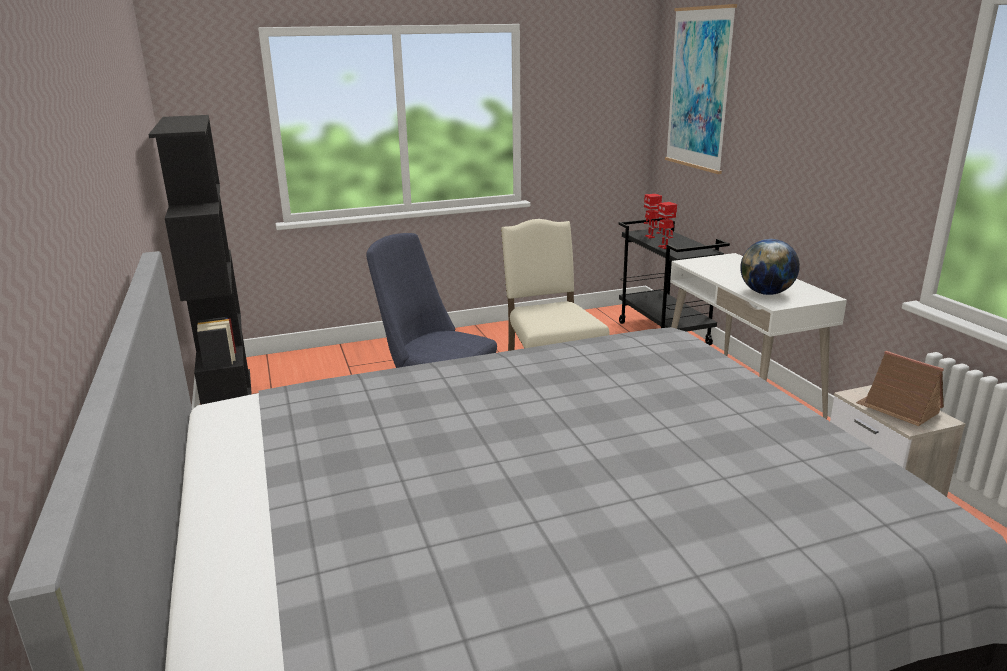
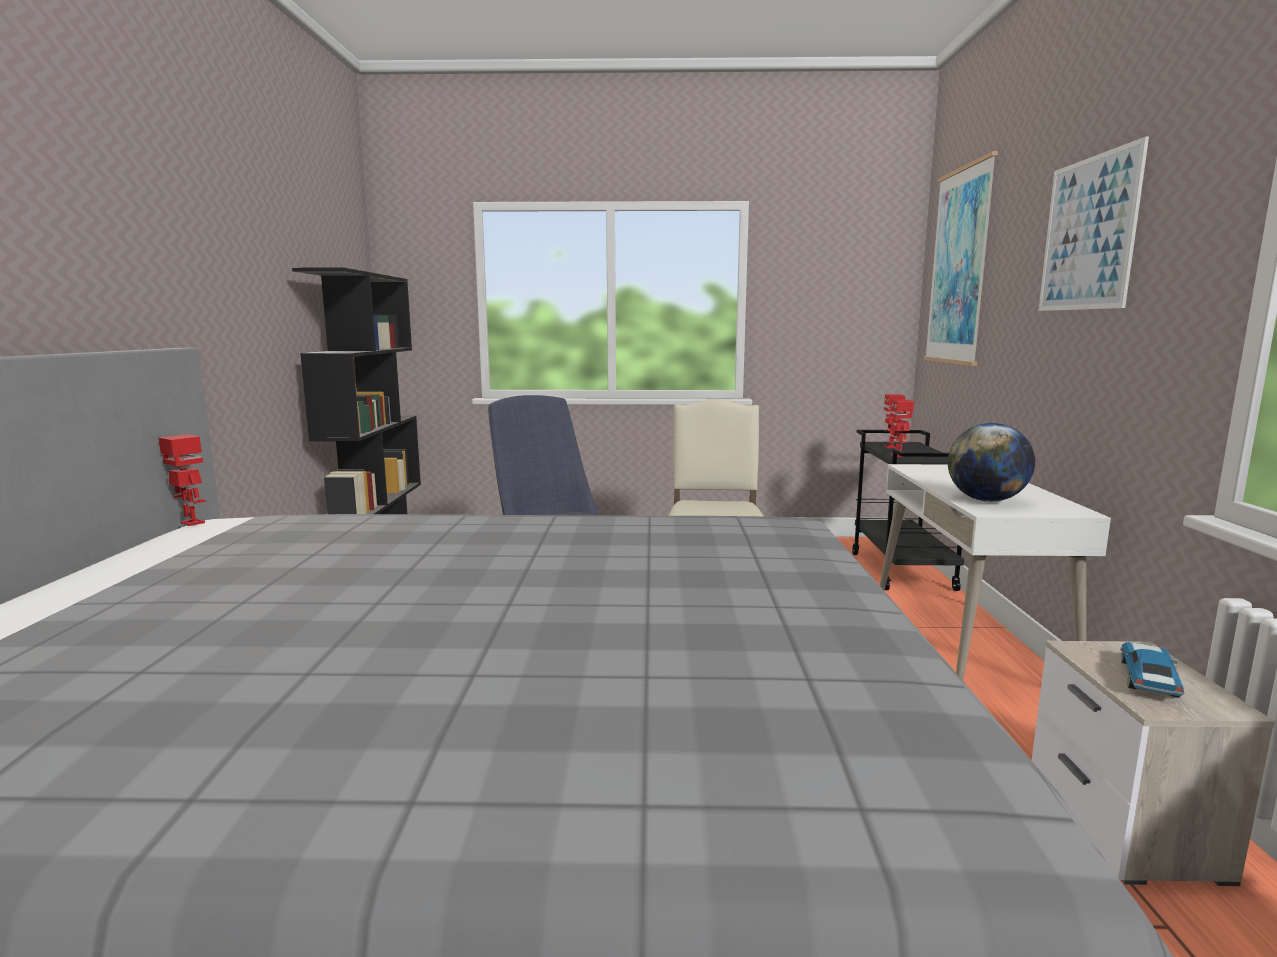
camera: 20 degrees right, 10 degrees down
toy house [856,351,944,426] -> toy car [1120,642,1184,698]
none -> toy robot [159,434,206,526]
none -> picture [1038,136,1149,311]

